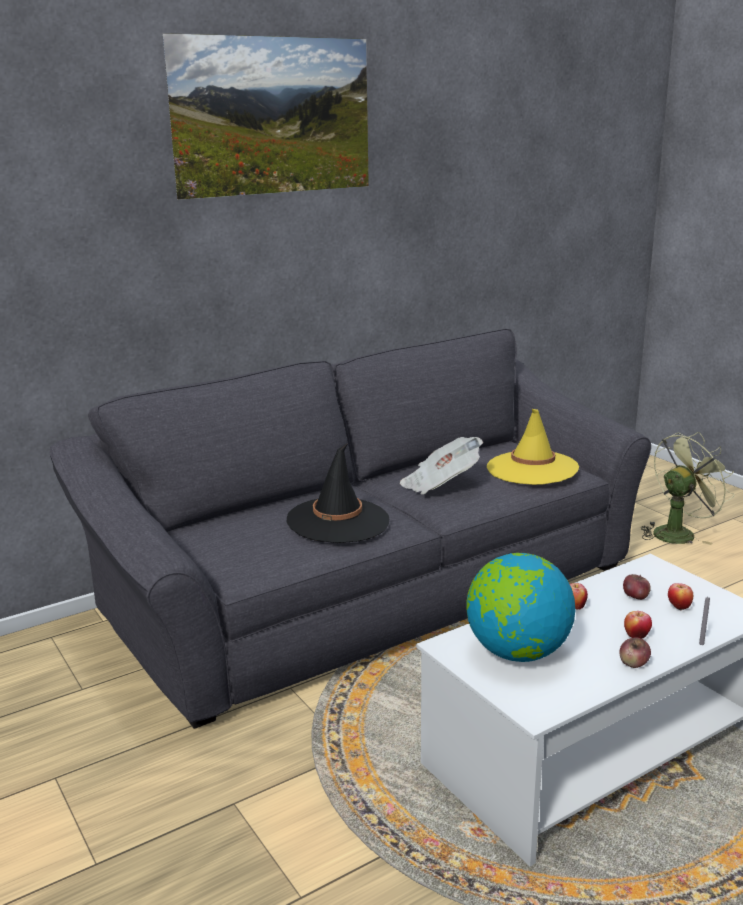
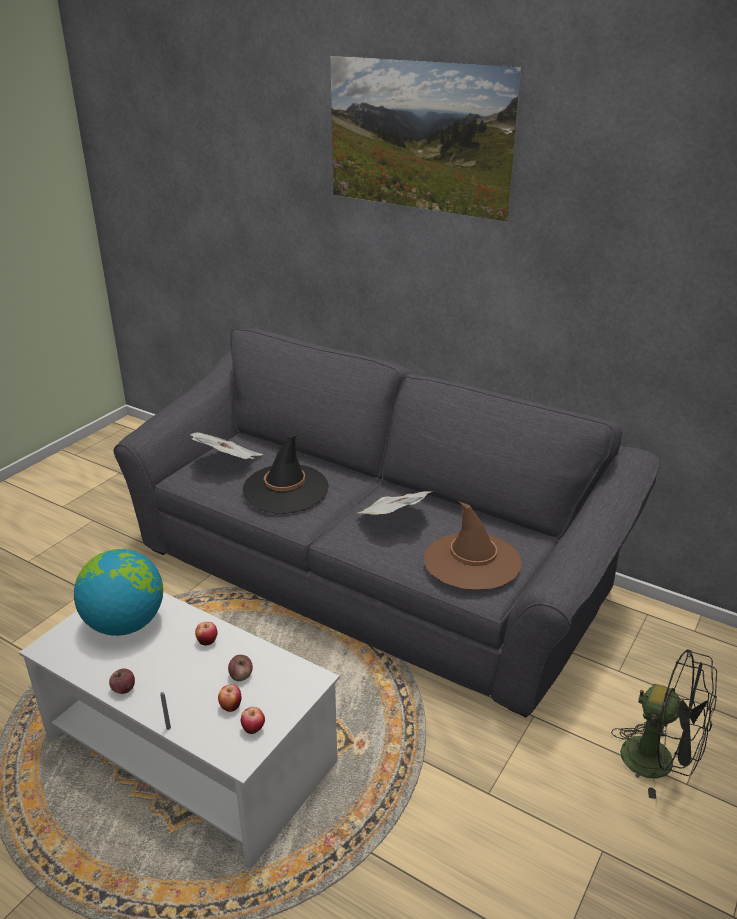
camera: 65 degrees right, 10 degrees up
yellow hat [487,409,579,485] -> brown hat [424,502,522,590]
apple [624,611,652,639] -> apple moved to [241,707,265,734]
green fan [641,432,734,545] -> black fan [611,649,717,799]
none -> newspaper [190,432,263,459]

